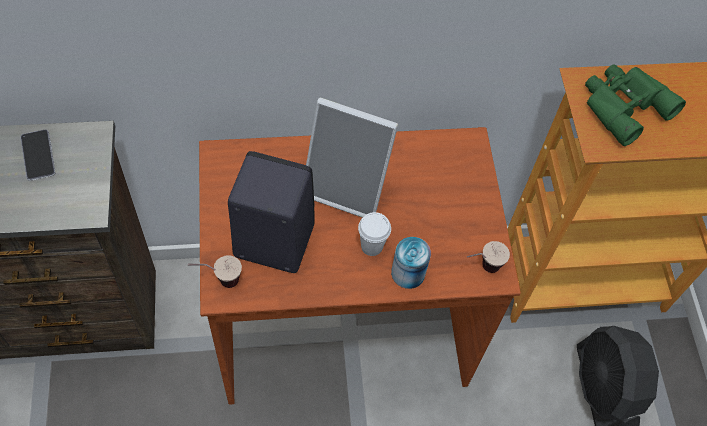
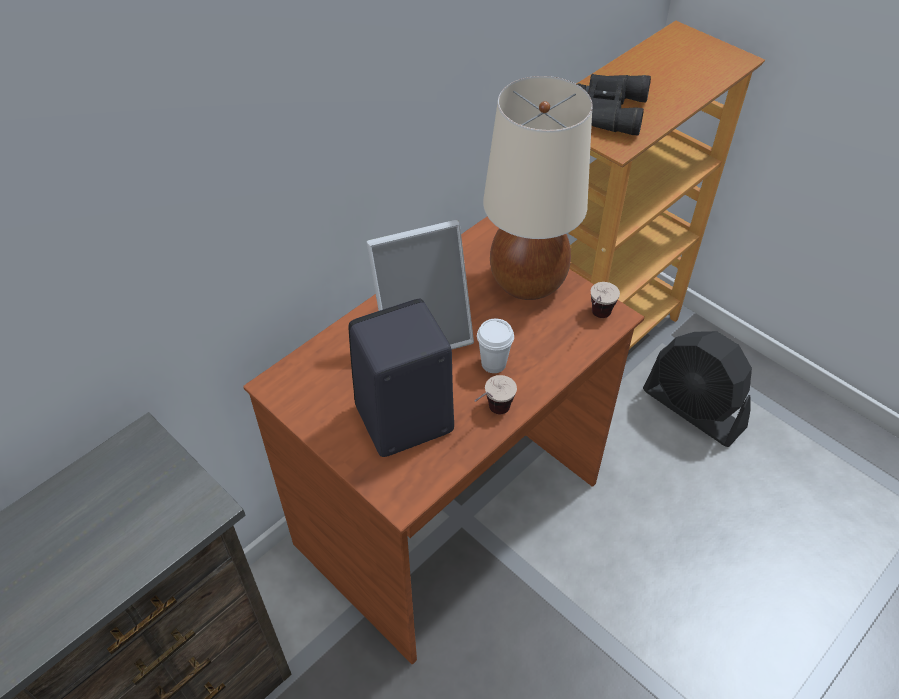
camera: 35 degrees left, 10 degrees down
phone [20,130,56,181] -> none
cup [188,255,242,288] -> cup moved to [474,375,517,414]
can [391,237,431,289] -> none
green binoculars [585,64,686,146] -> black binoculars [577,74,651,136]
none -> beige table lamp [483,76,593,300]

